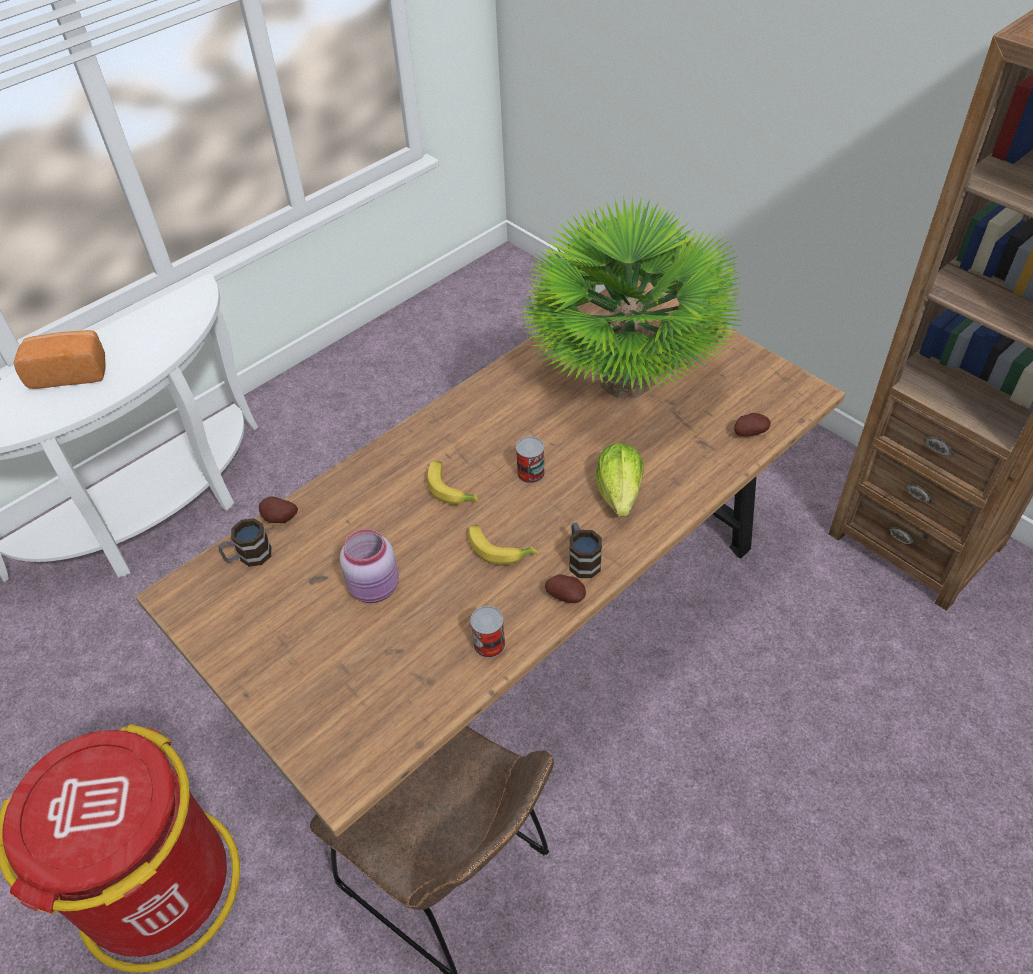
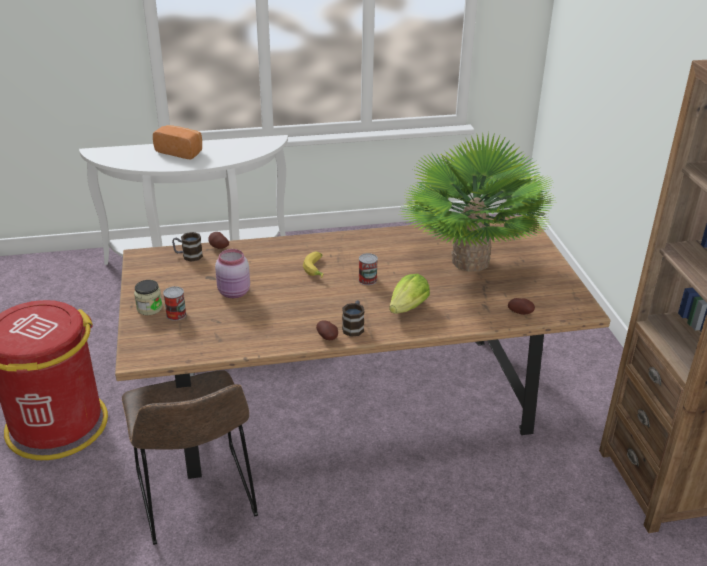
camera: 30 degrees right, 15 degrees down
banana [468,525,538,565] -> none
can [470,606,505,658] -> can moved to [163,286,186,321]
none -> jar [134,280,163,315]

